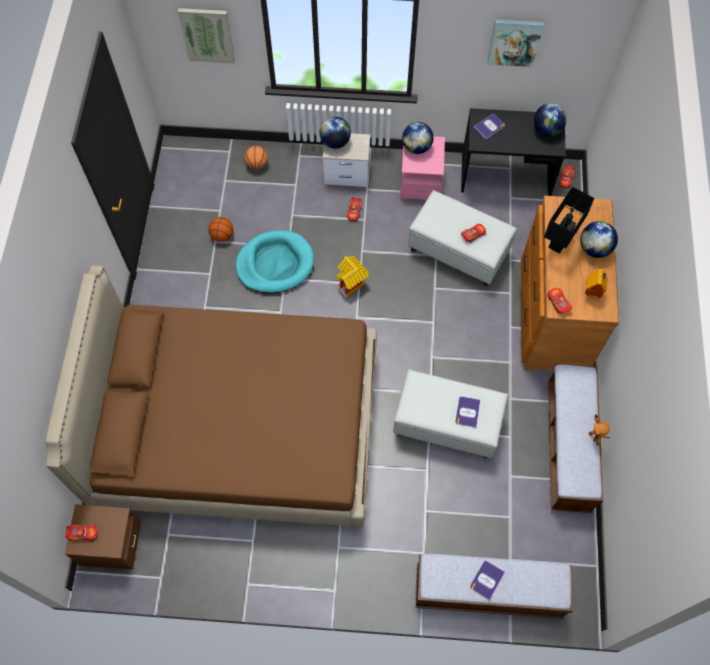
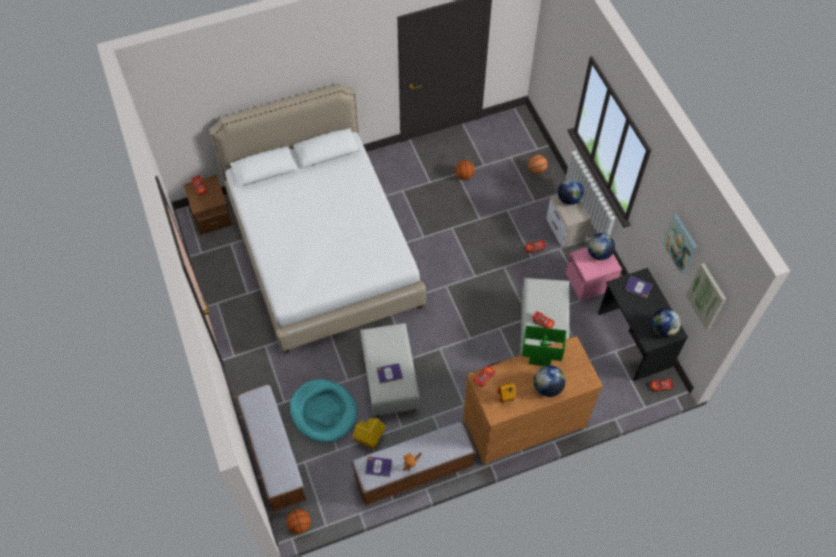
camera: 65 degrees right, 5 degrees down
brown bed [45,266,377,528] -> white bed [209,83,426,354]
picture [178,8,235,64] -> picture moved to [686,263,726,330]
turquoise dog bed [235,230,314,294] -> turquoise dog bed moved to [290,379,357,443]
toy house [337,256,369,298] -> toy house moved to [353,418,386,449]
book [470,561,505,600] -> book moved to [365,457,392,477]
black table lamp [544,187,594,253] -> green table lamp [522,325,566,366]
none -> basketball [287,509,311,534]

